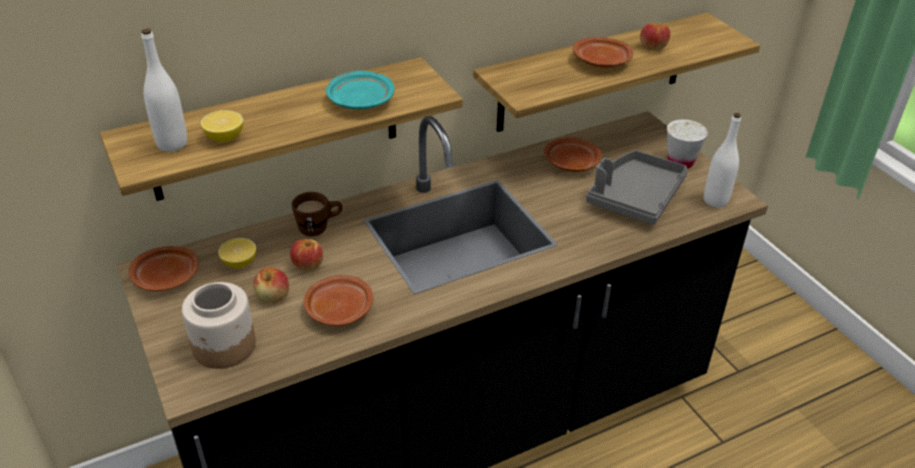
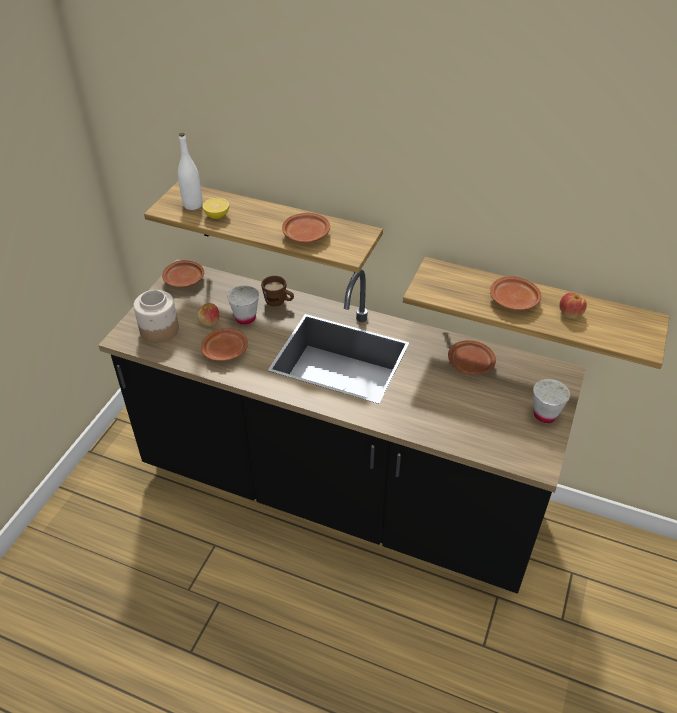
camera: 50 degrees right, 5 degrees up
lemon [218,238,256,268] -> none
apple [290,239,324,272] -> white cup [227,286,259,325]
turquoise plate [326,71,395,109] -> brown plate [282,213,330,243]
grey tray [586,150,688,225] -> none
white bottle [704,113,741,208] -> none

